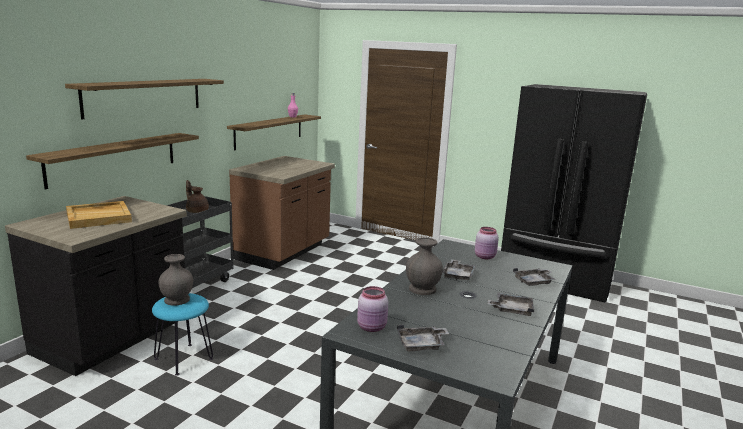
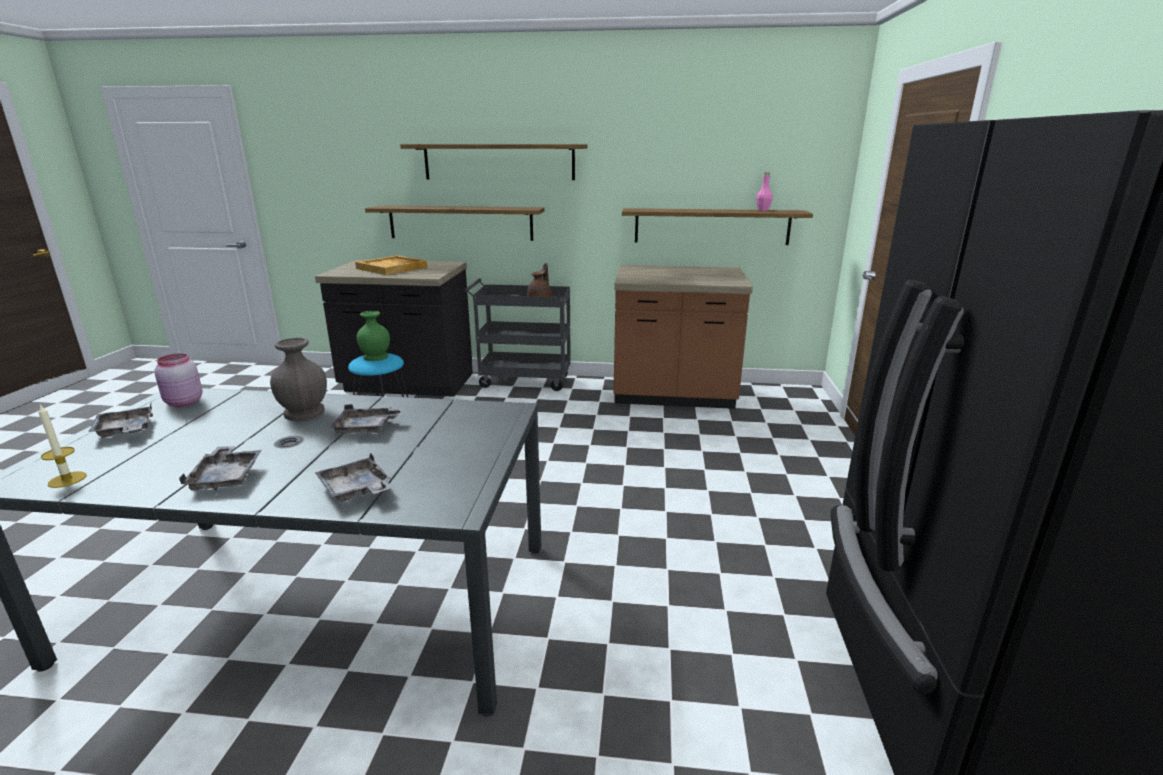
camera: 70 degrees right, 5 degrees up
grey vase [159,254,193,306] -> green vase [357,311,390,361]
pink jar [475,227,499,259] -> none
none -> candle [38,405,86,488]

